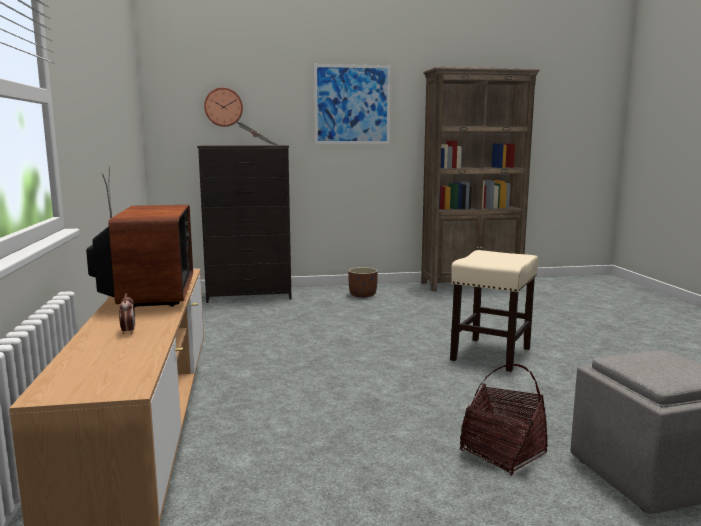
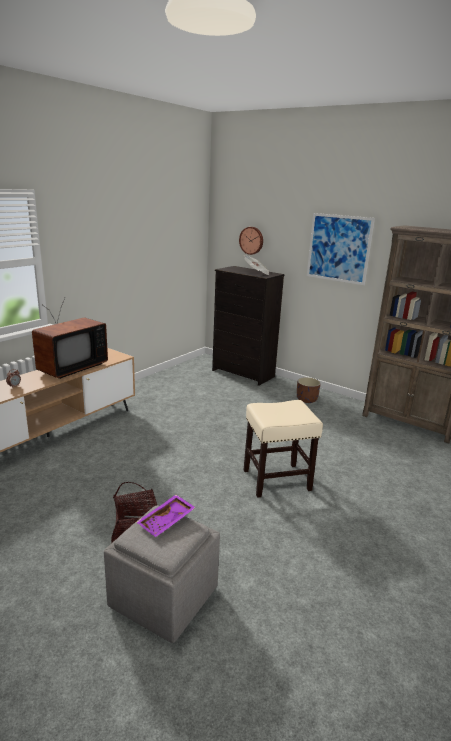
camera: 45 degrees right, 10 degrees up
none -> purple tray [137,495,196,537]

